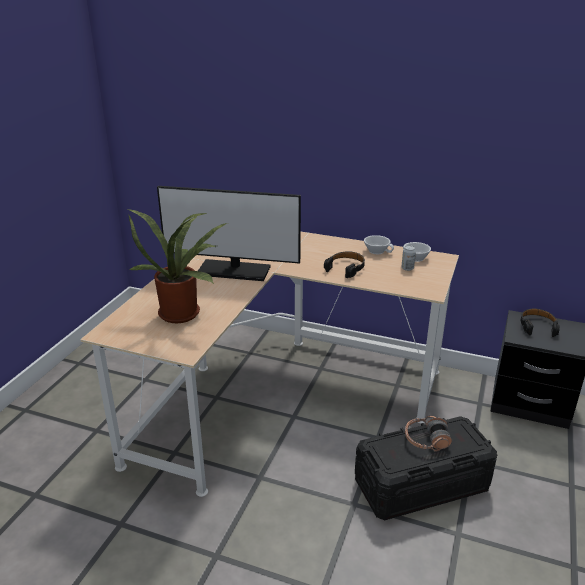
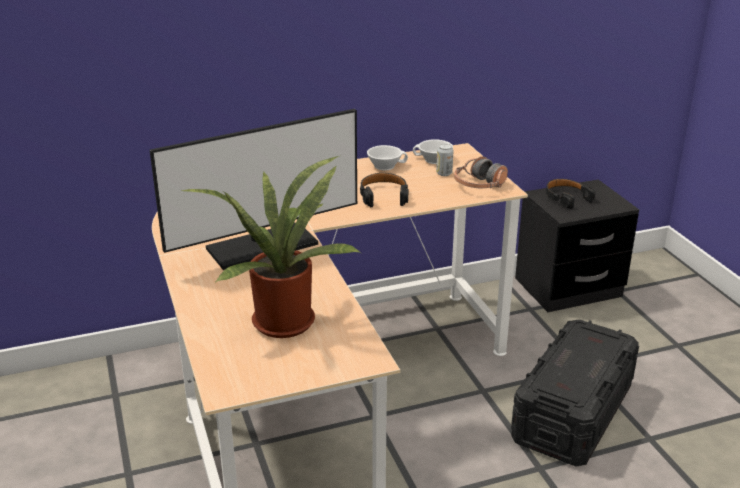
camera: 40 degrees left, 0 degrees up
headphones [405,416,452,452] -> headphones moved to [454,156,508,188]

